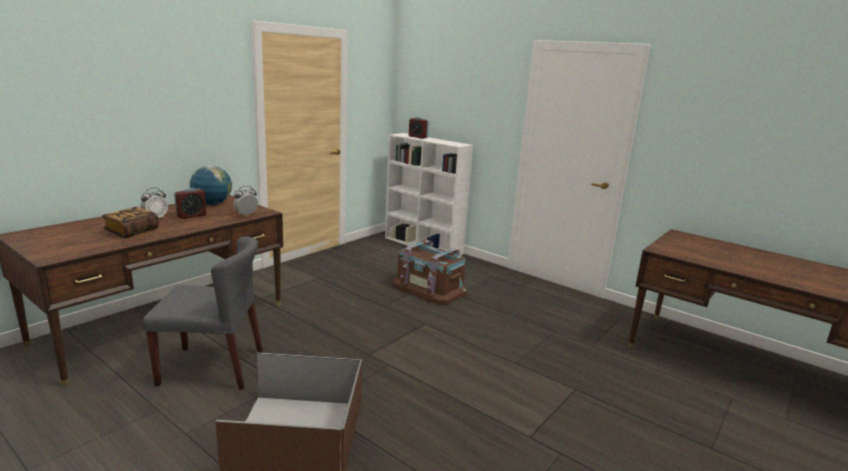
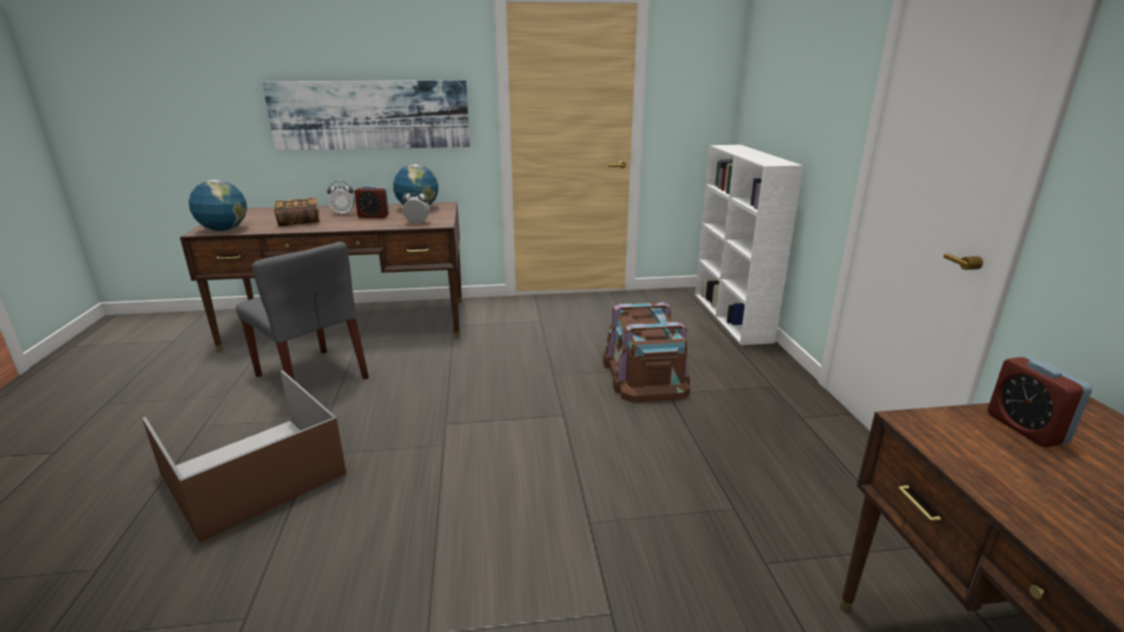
camera: 45 degrees right, 5 degrees up
alarm clock [409,117,429,139] -> alarm clock moved to [988,356,1092,447]
none -> globe [189,180,247,231]
none -> picture [262,80,470,151]

